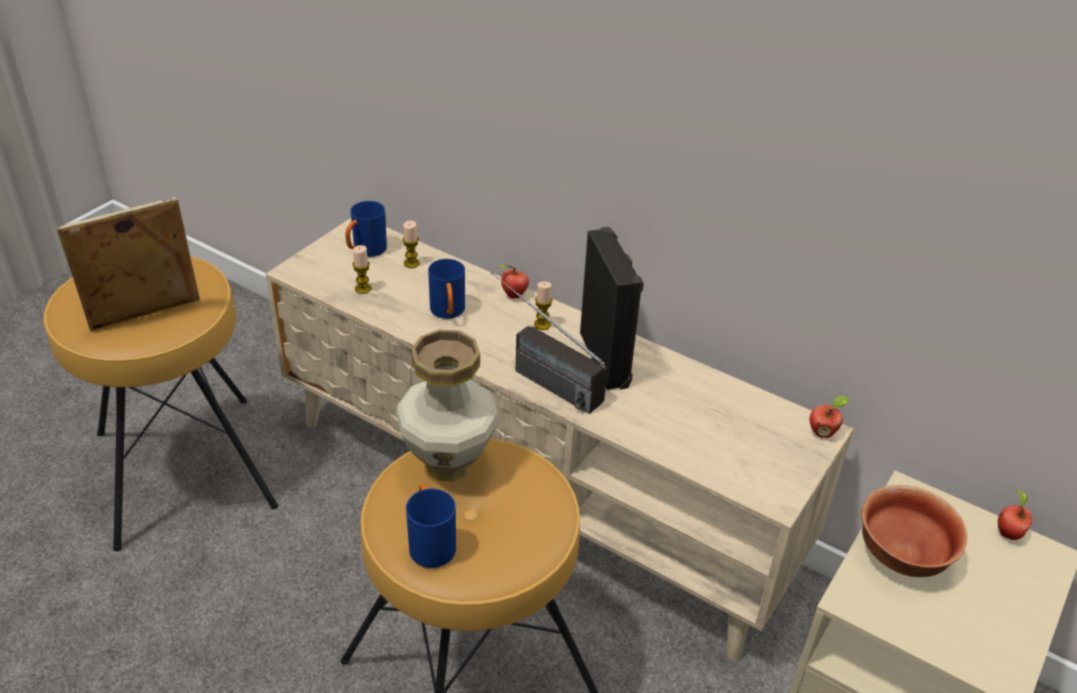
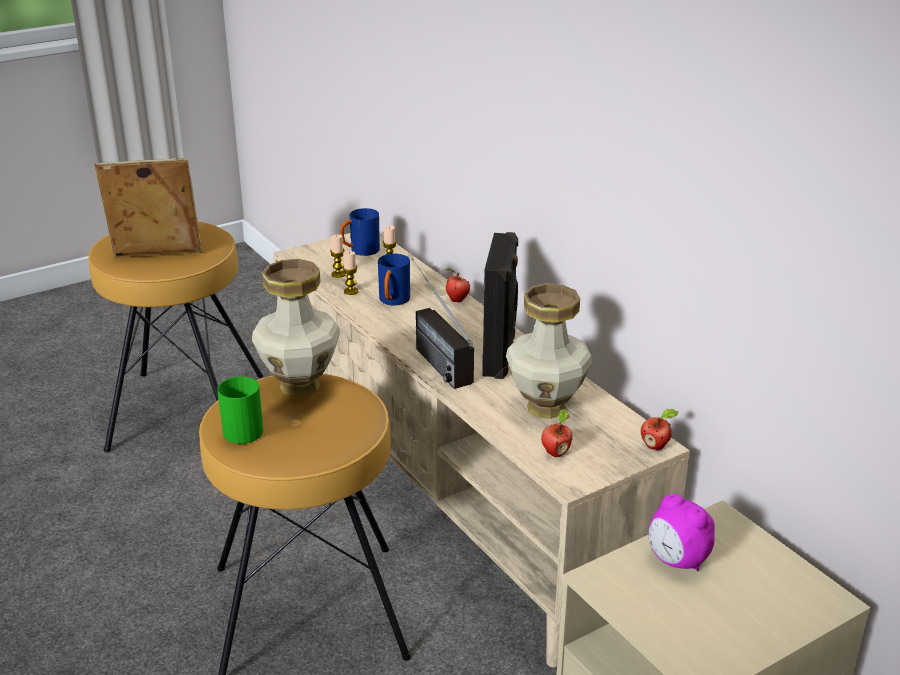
camera: 25 degrees right, 10 degrees down
blue mug [406,484,456,568] -> green mug [217,376,263,444]
candle [534,281,552,330] -> candle moved to [342,251,358,295]
bowl [861,485,967,577] -> alarm clock [649,494,715,571]
apple [998,489,1032,540] -> apple moved to [541,409,572,457]
none -> vase [506,283,592,419]

